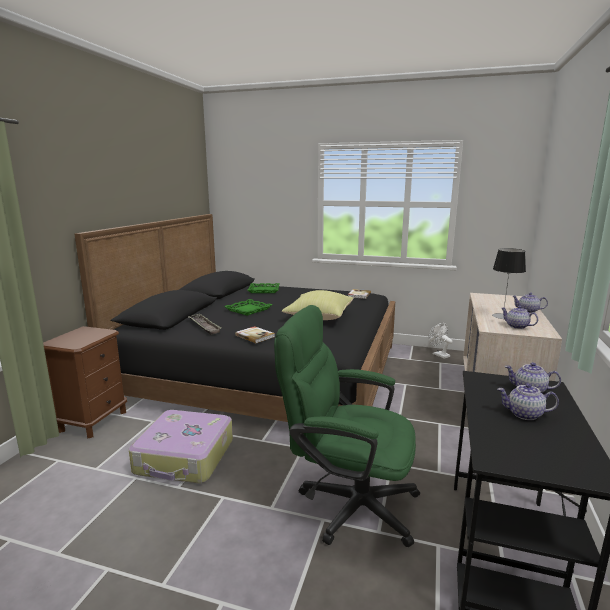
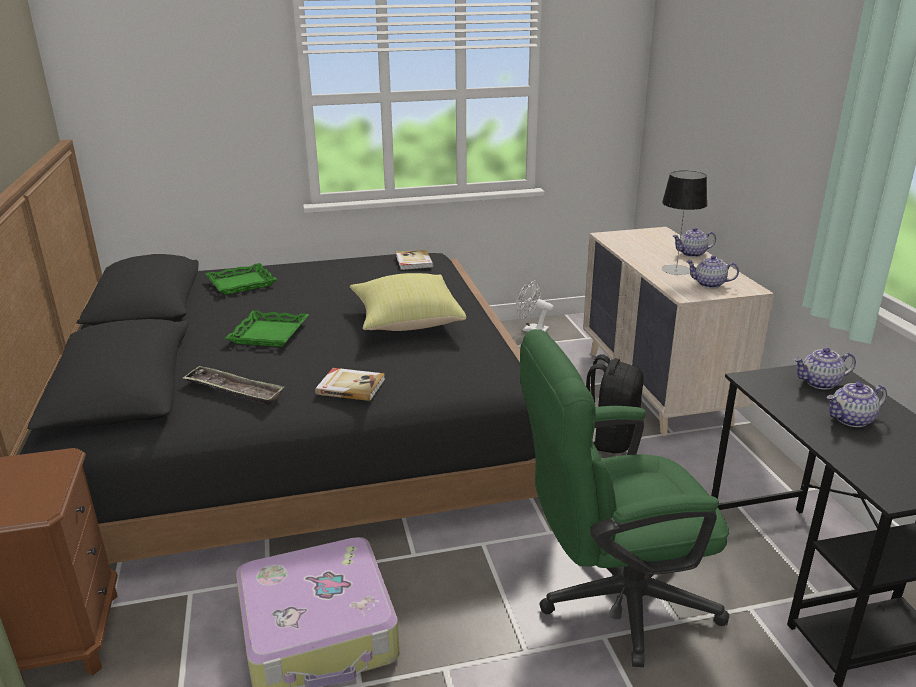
camera: 30 degrees left, 10 degrees up
none -> black backpack [586,354,644,454]

